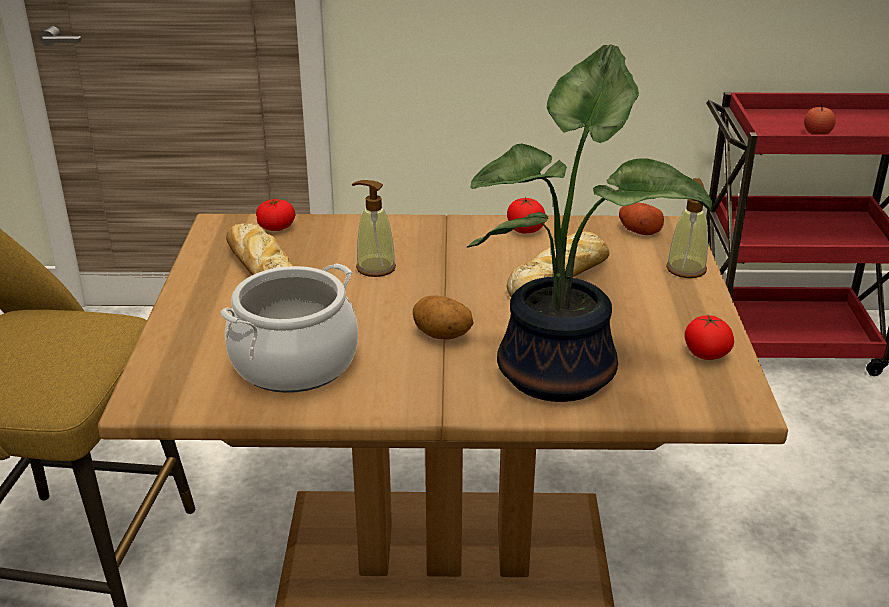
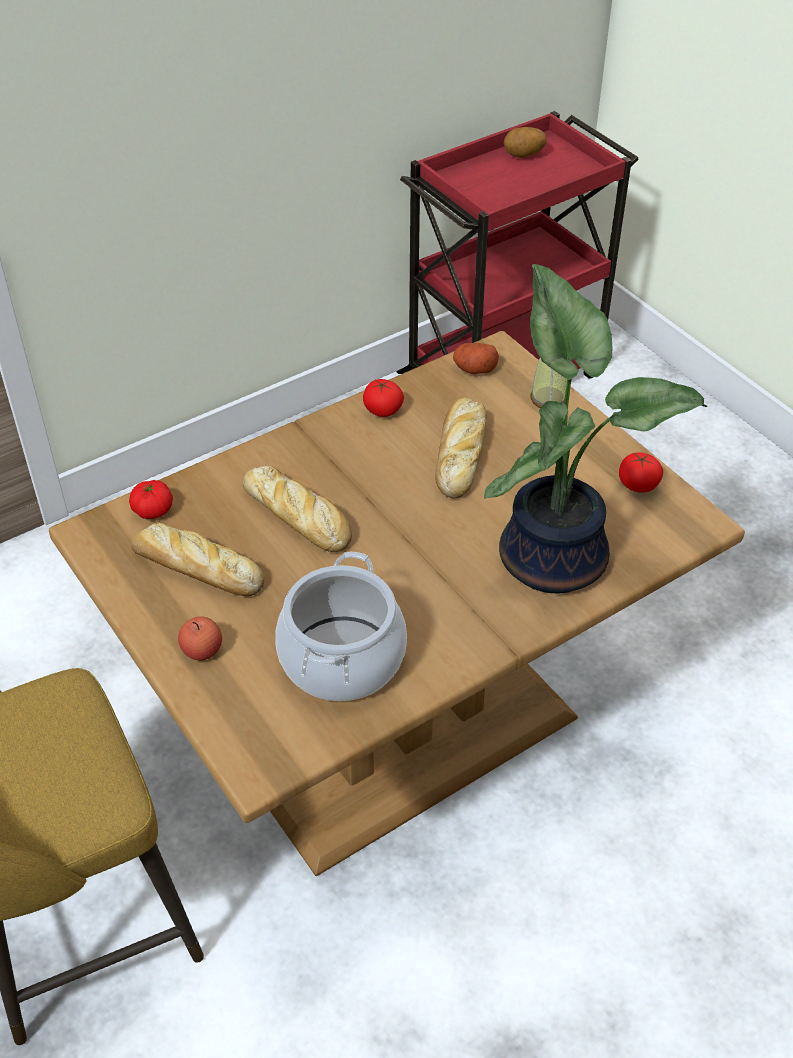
camera: 35 degrees left, 15 degrees up
soap dispenser [352,180,396,277] -> bread [243,466,352,552]
potato [413,295,474,339] -> potato moved to [504,127,547,158]
apple [804,102,836,135] -> apple moved to [178,616,222,661]

